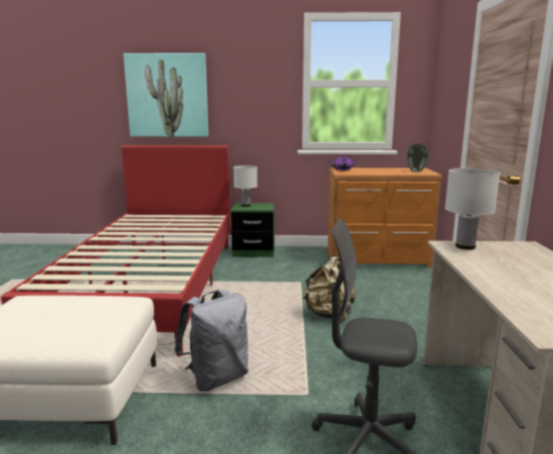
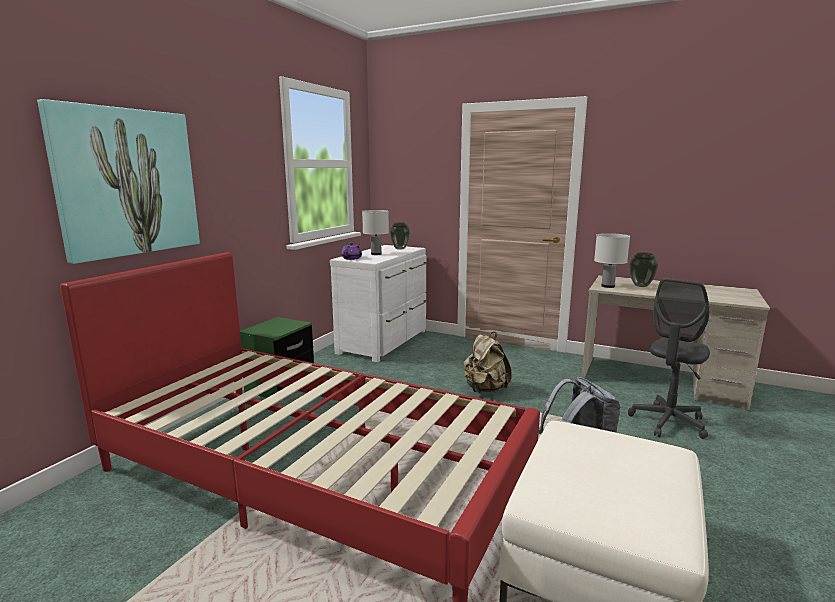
camera: 65 degrees left, 0 degrees up
white table lamp [233,165,257,207] -> white table lamp moved to [362,210,389,255]
brown dresser [327,168,442,268] -> white dresser [330,245,427,362]
none -> vase [629,253,658,287]

